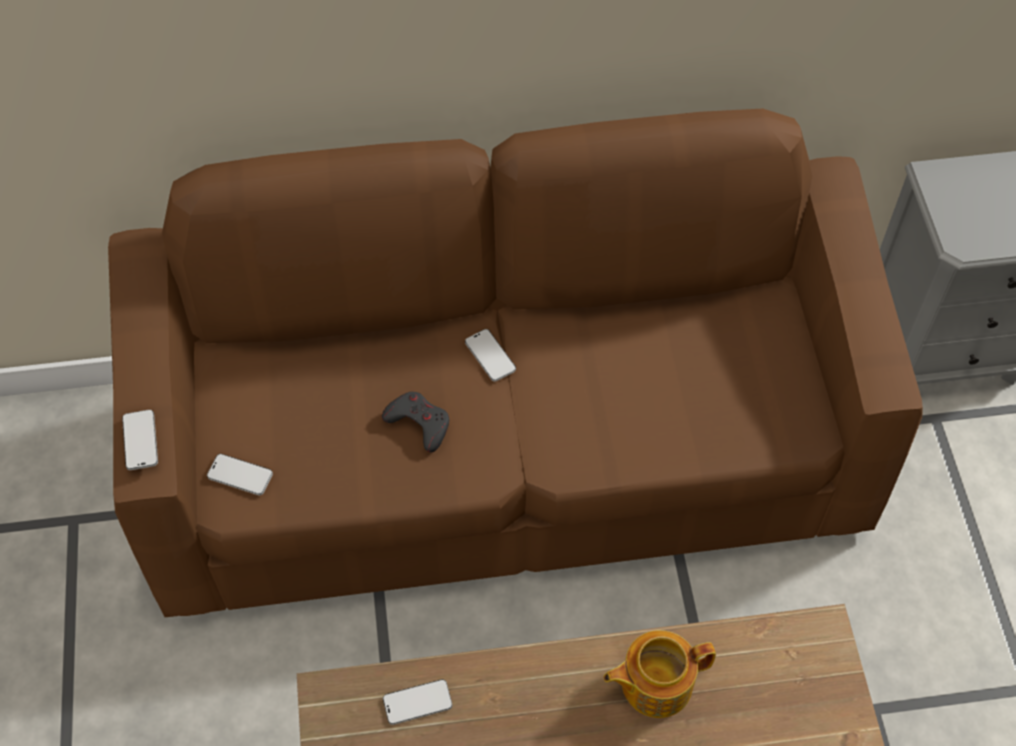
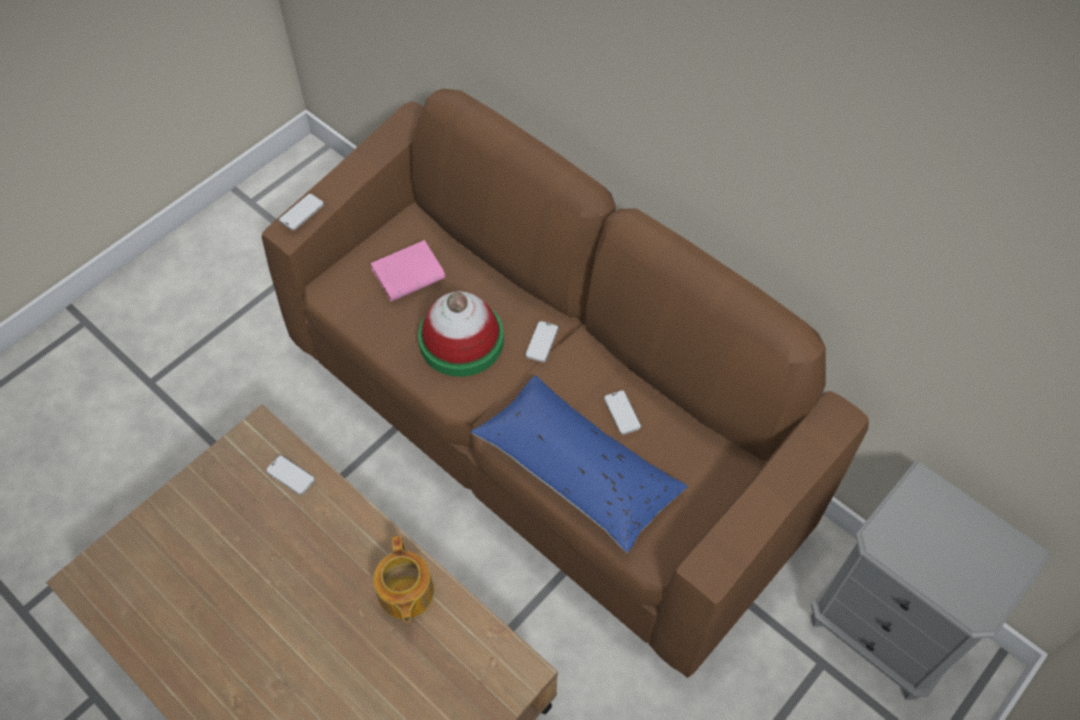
camera: 50 degrees right, 0 degrees up
phone [207,454,273,495] -> phone moved to [604,390,641,435]
grey game controller [382,392,449,452] -> hat [418,291,504,377]
teapot [604,630,716,718] -> teapot turned 135 degrees counterclockwise [373,536,434,622]
none -> pink book [370,240,445,302]
none -> blue pillow [471,376,688,553]

